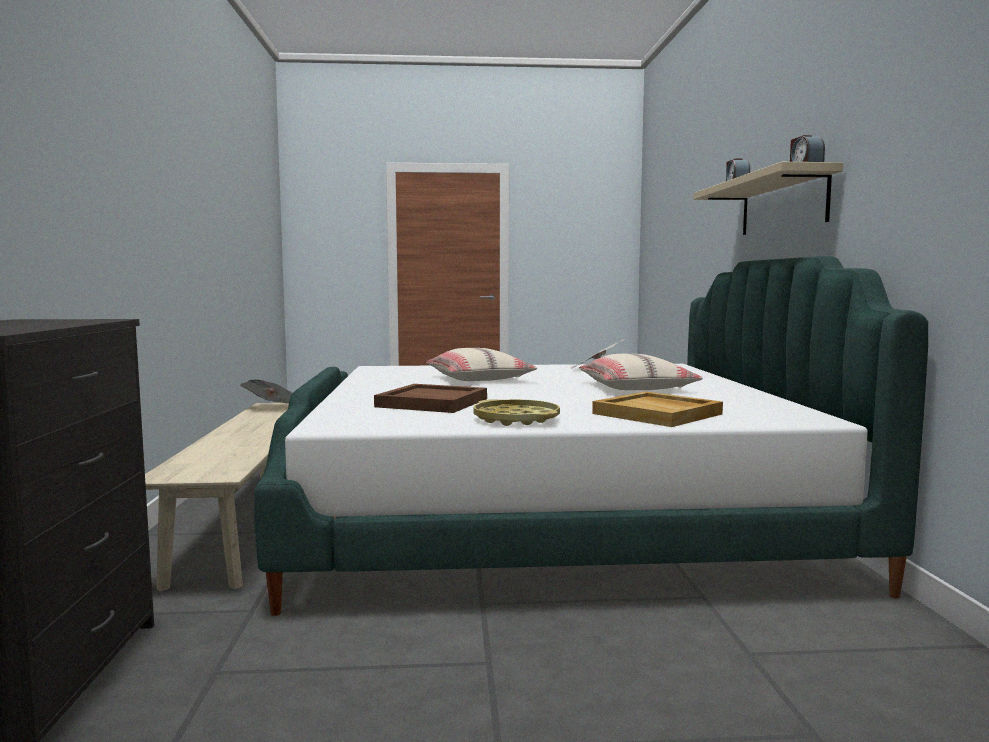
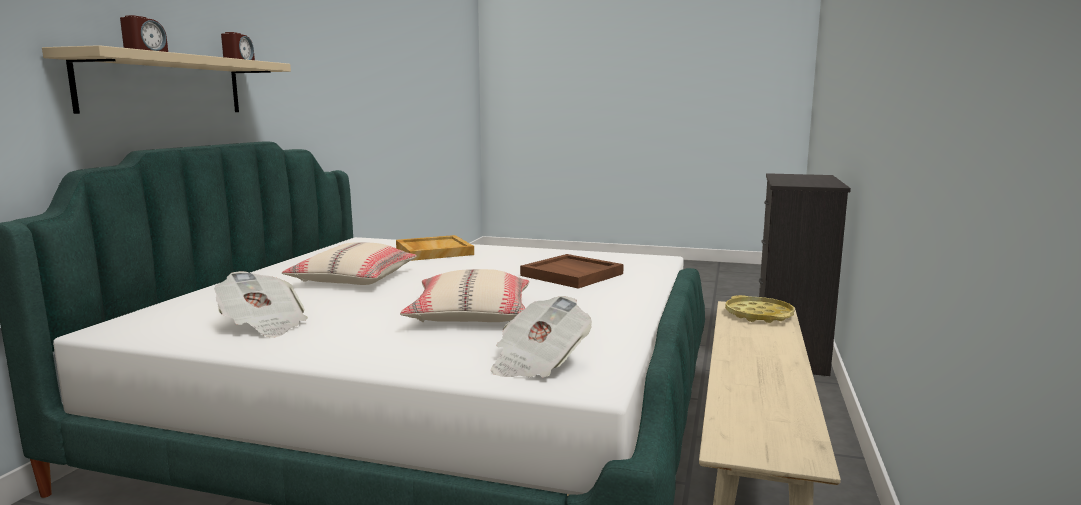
camera: 160 degrees left, 5 degrees up
newspaper [240,380,292,404] -> newspaper moved to [491,296,592,378]
yellow tray [474,399,560,426] -> yellow tray moved to [725,295,794,323]

